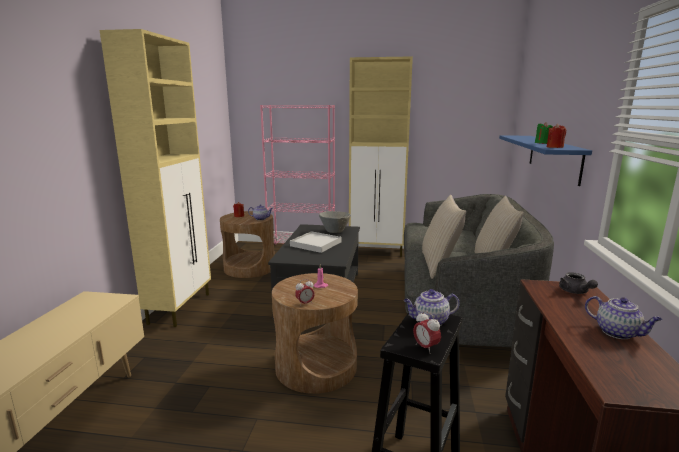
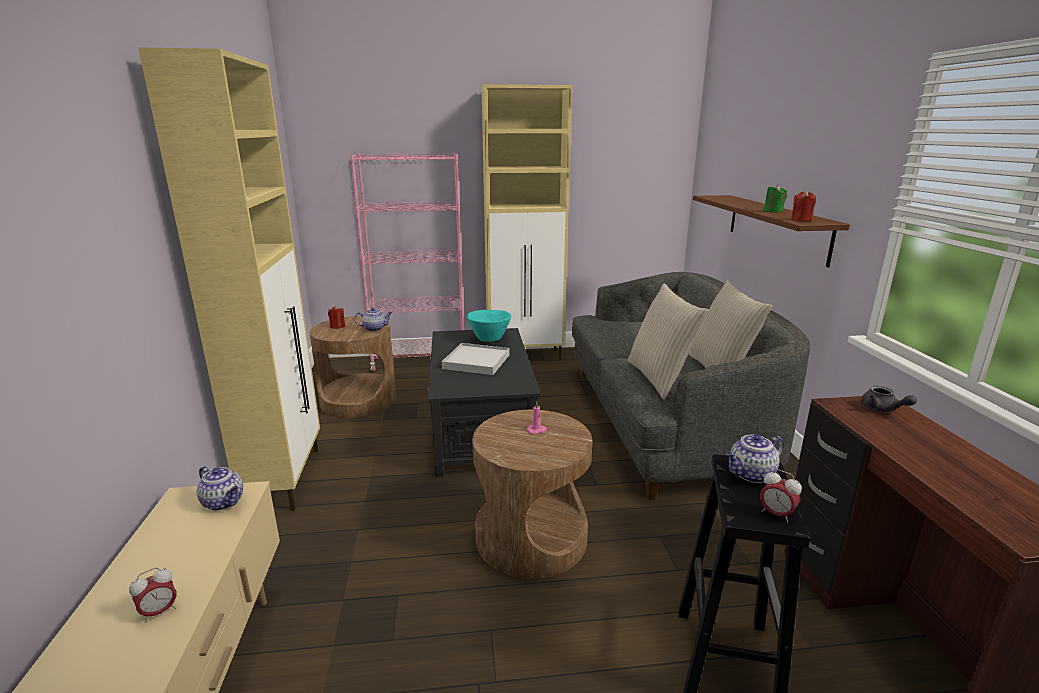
camera: 15 degrees left, 5 degrees up
alarm clock [295,279,315,306] -> alarm clock moved to [129,568,176,623]
grey bowl [319,211,351,233] -> turquoise bowl [466,310,511,342]
blue shelf [499,135,592,186] -> brown shelf [693,195,850,268]
teapot [585,296,662,339] -> teapot moved to [197,466,243,511]

